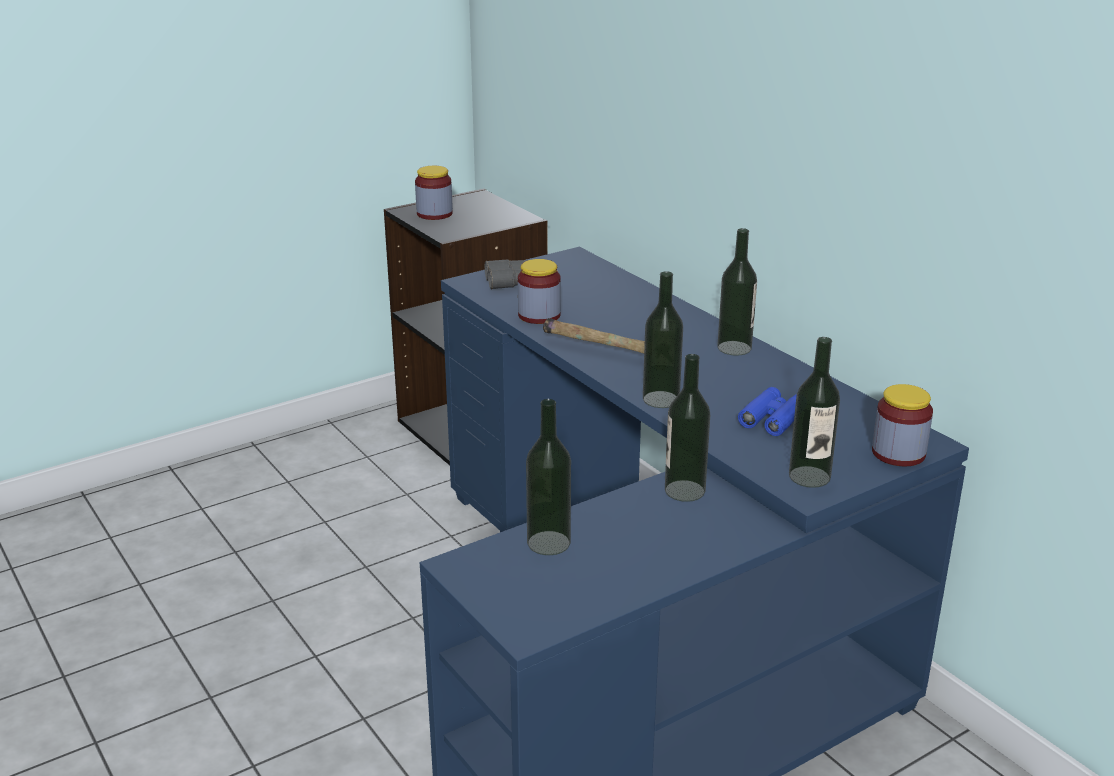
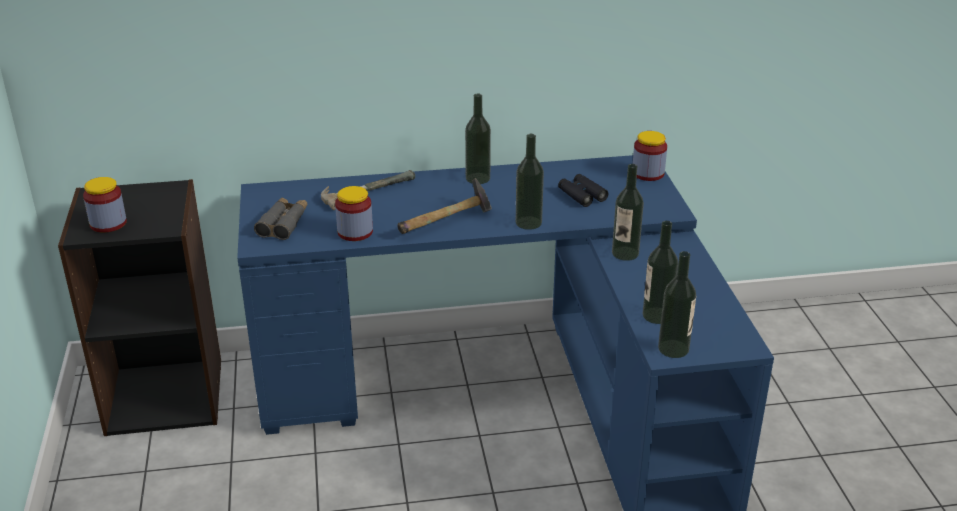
camera: 65 degrees left, 5 degrees up
blue binoculars [738,387,797,436] -> black binoculars [558,174,609,207]
bottle [789,337,840,488] -> bottle moved to [658,251,696,358]
none -> hammer [321,170,415,210]

